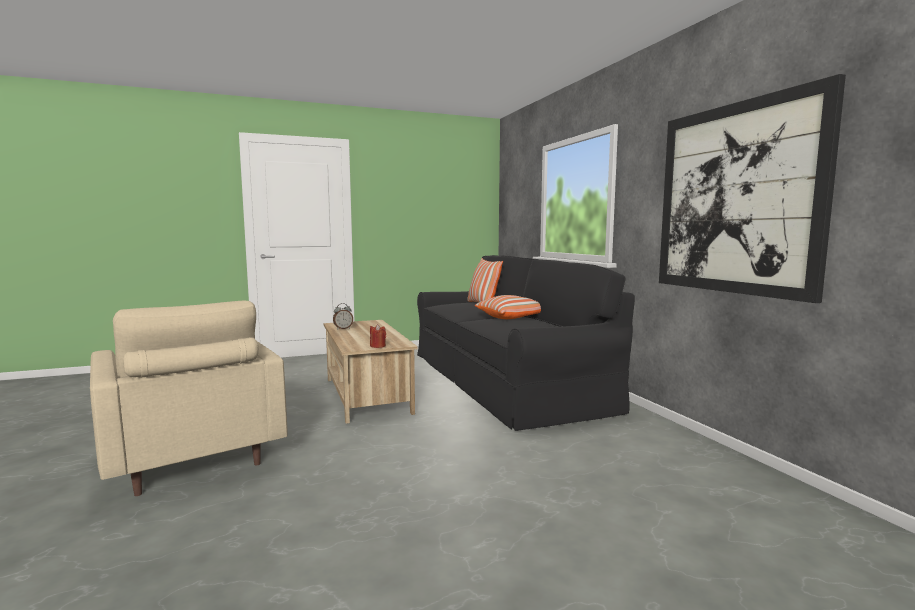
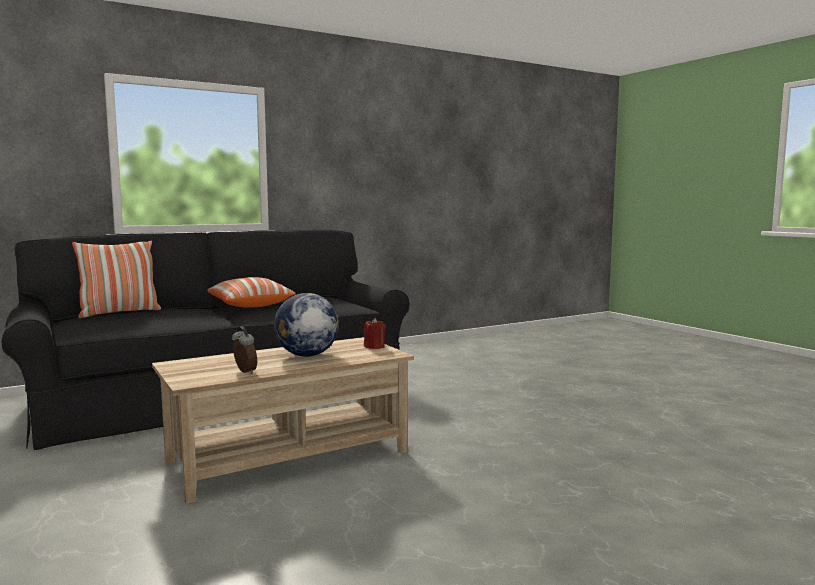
camera: 100 degrees left, 0 degrees up
beige armchair [90,300,287,496] -> none
picture [659,74,846,303] -> none
none -> globe [274,293,339,357]

